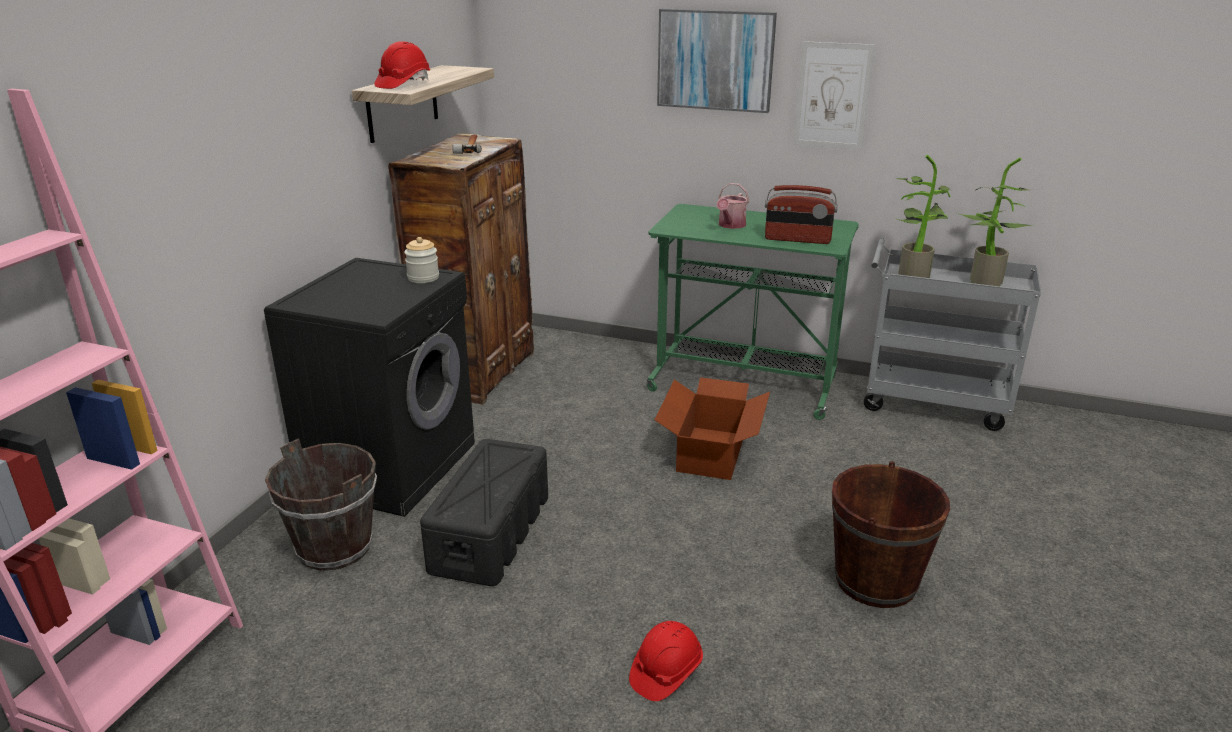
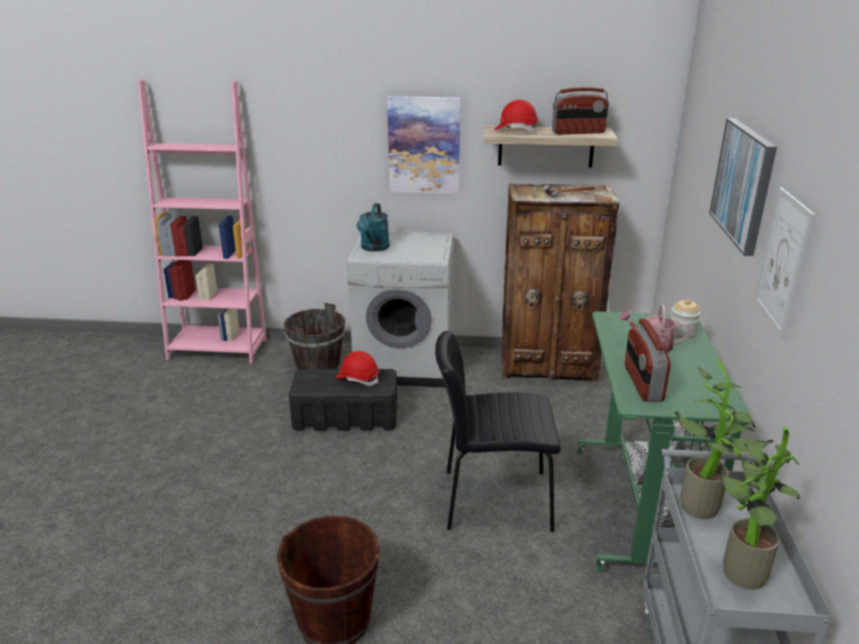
camera: 75 degrees right, 0 degrees up
black washing machine [264,258,475,517] -> white washing machine [346,231,454,387]
jar [404,237,439,283] -> jar moved to [670,299,701,339]
red hard hat [629,621,703,701] -> red hard hat moved to [336,351,379,386]
cardboard box [655,377,770,480] -> black chair [435,331,561,532]
none -> turquoise watering can [357,203,390,252]
none -> picture [387,96,461,194]
none -> radio [552,87,609,134]

